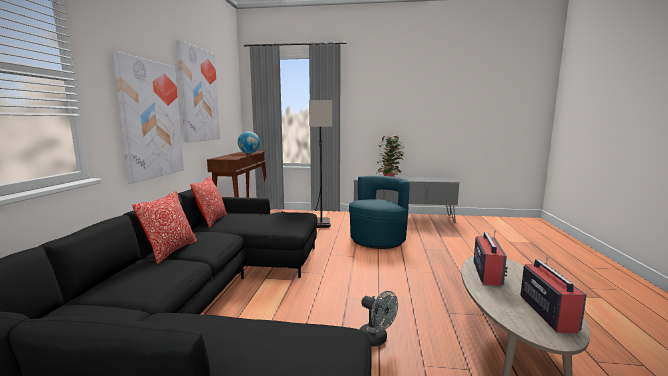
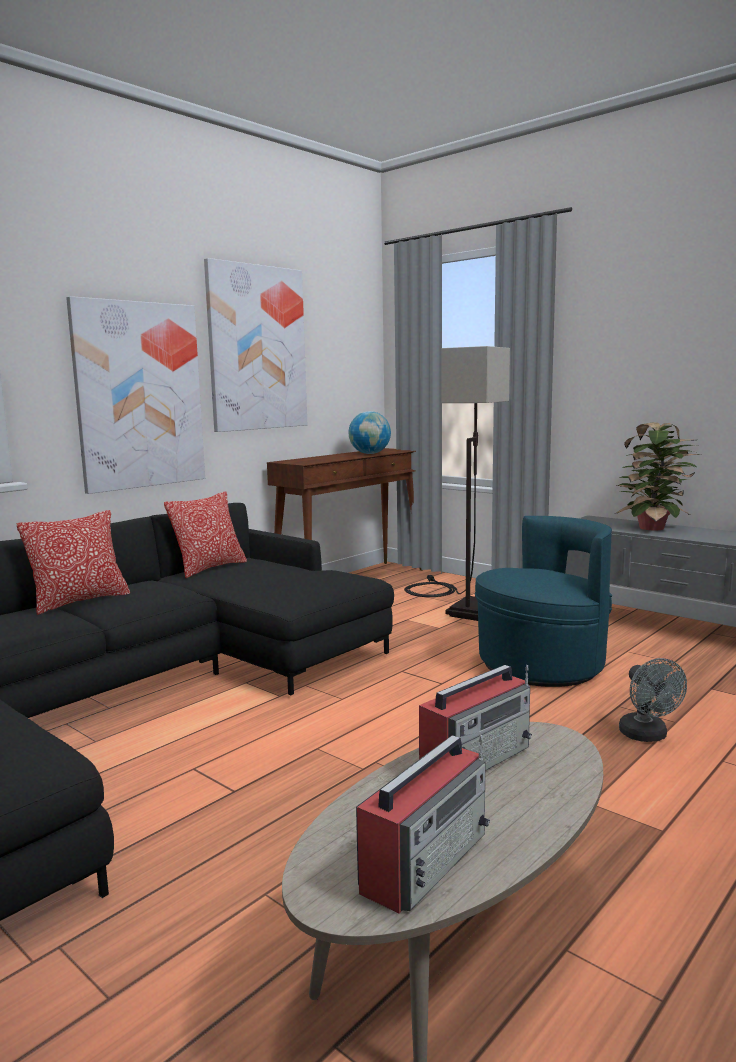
camera: 35 degrees right, 0 degrees up
grey fan [359,291,398,346] -> grey fan moved to [619,658,687,742]

